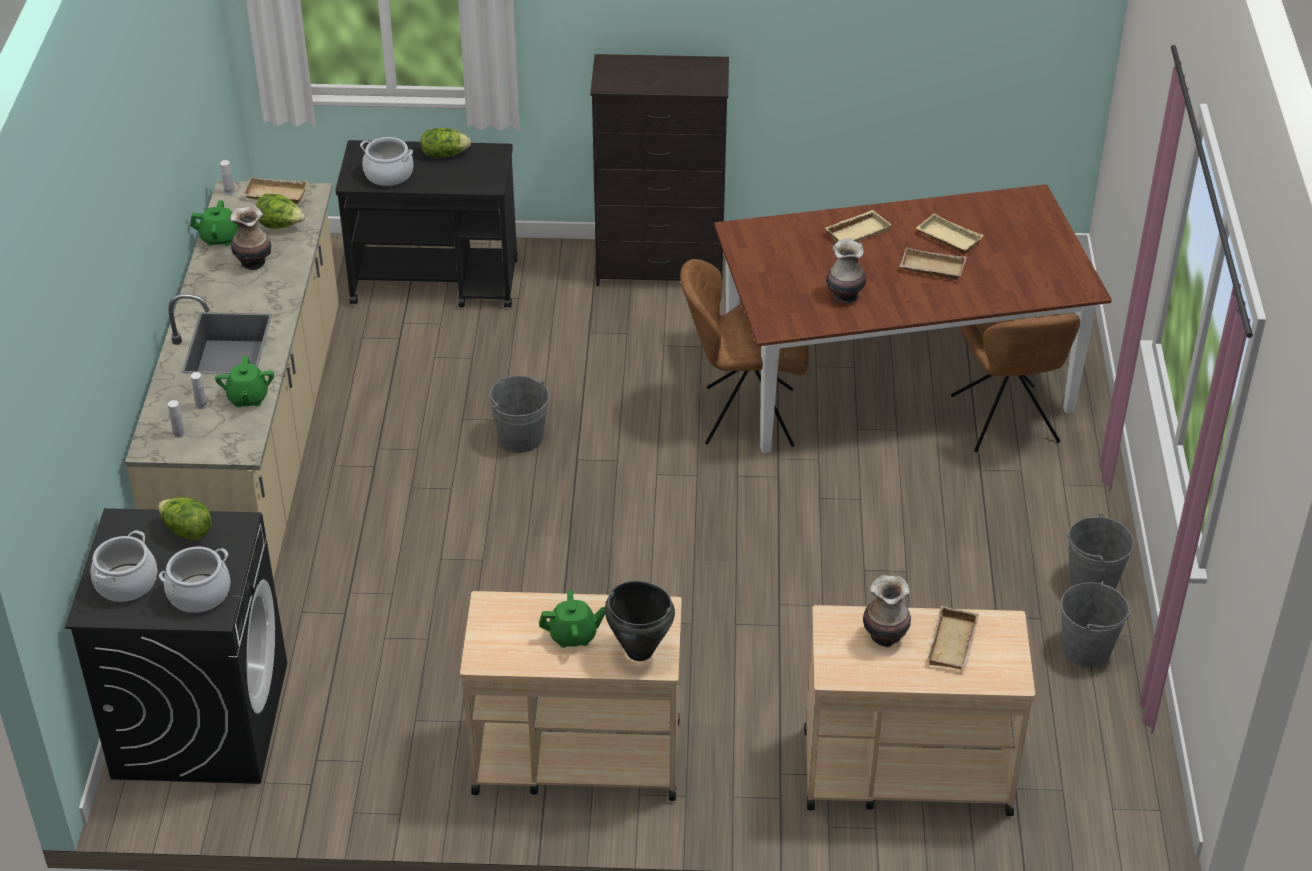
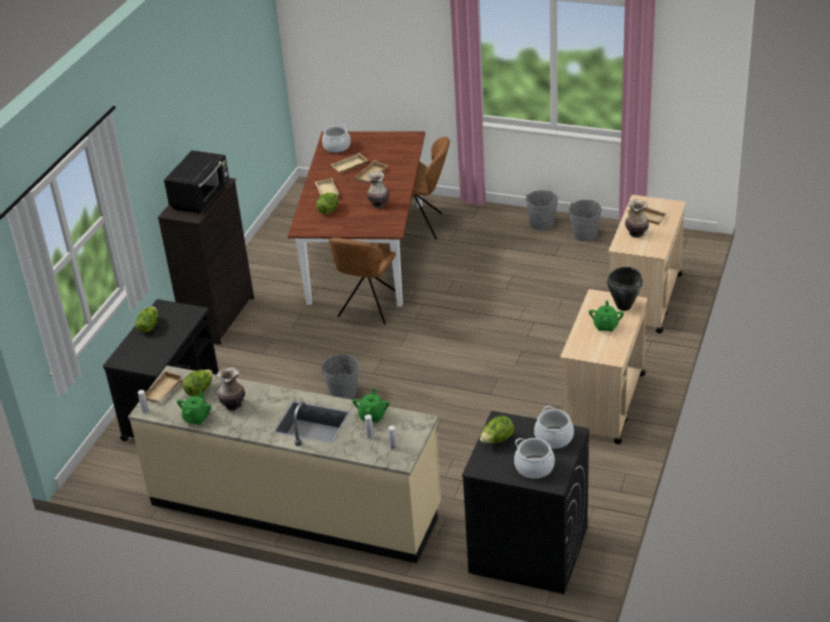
camera: 70 degrees left, 5 degrees down
green teapot [215,356,274,408] -> green teapot turned 90 degrees counterclockwise [352,388,390,423]
cooking pot [360,137,413,186] -> cooking pot moved to [322,124,351,153]
none -> black microwave [164,150,229,213]
none -> lettuce [316,193,338,215]

